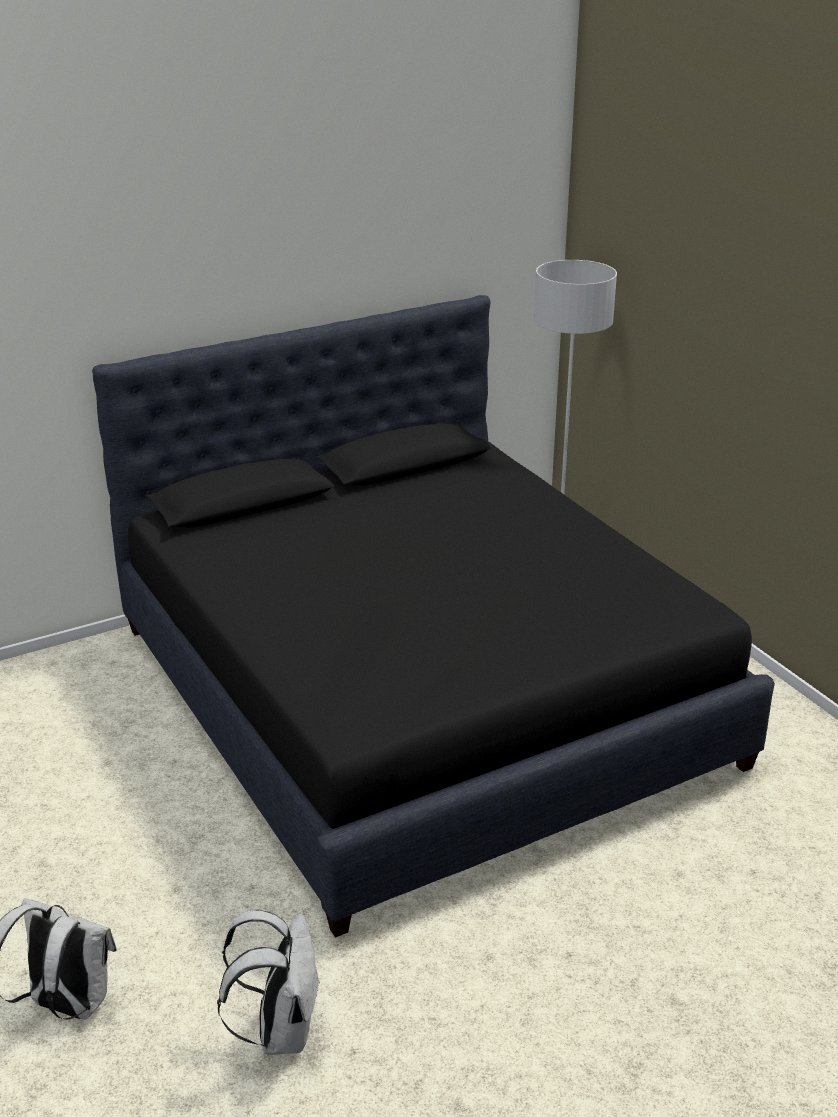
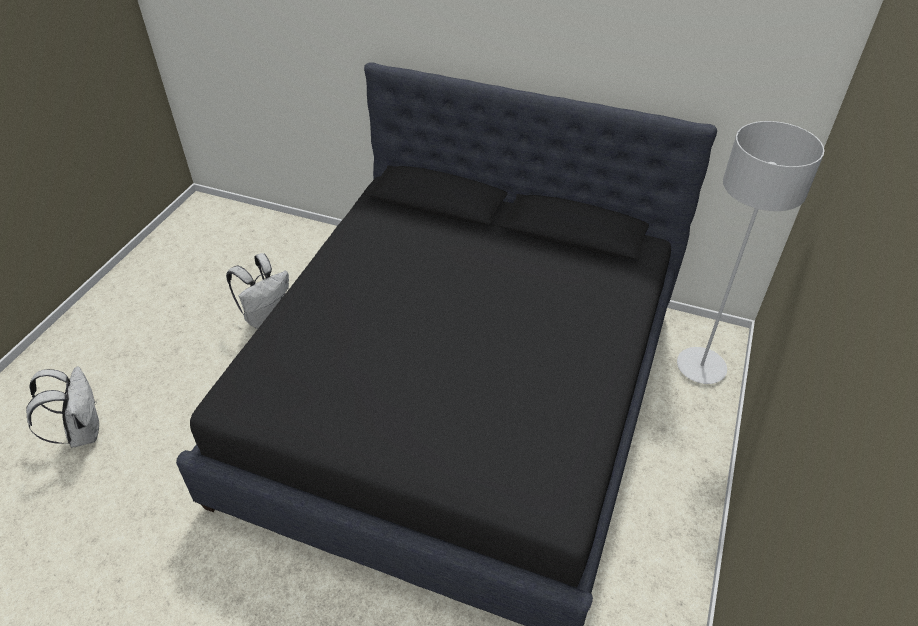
camera: 50 degrees right, 15 degrees up
white backpack [217,910,320,1055] -> white backpack moved to [226,253,289,329]

